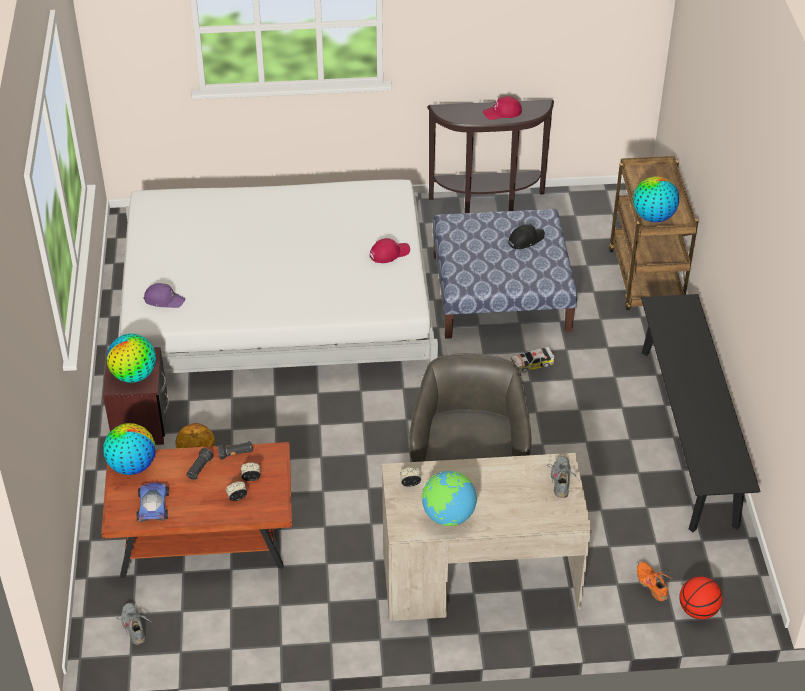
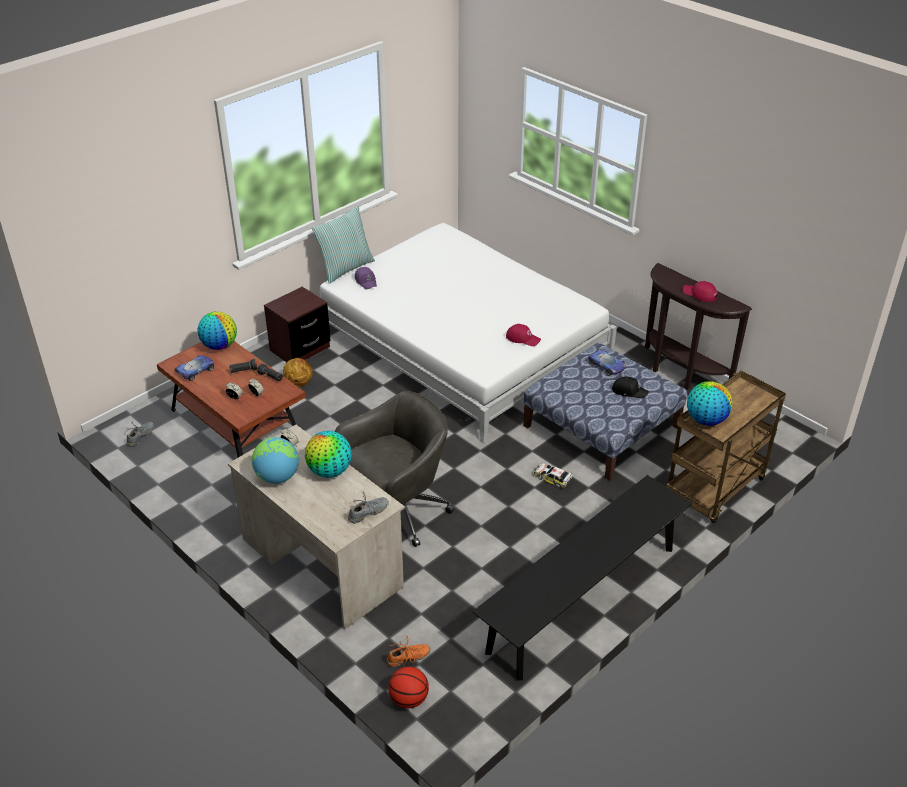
camera: 50 degrees right, 5 degrees down
globe [107,334,156,383] -> globe moved to [305,431,352,478]
orange shoe [637,562,672,601] -> orange shoe turned 45 degrees clockwise [387,636,430,667]
none -> pillow [311,205,375,284]
none -> toy car [588,349,626,376]

